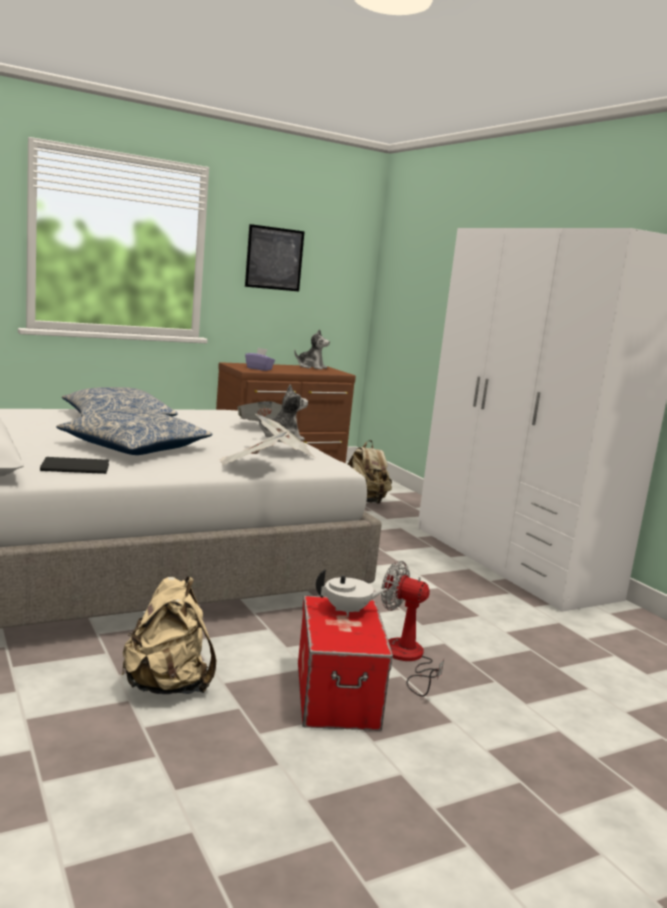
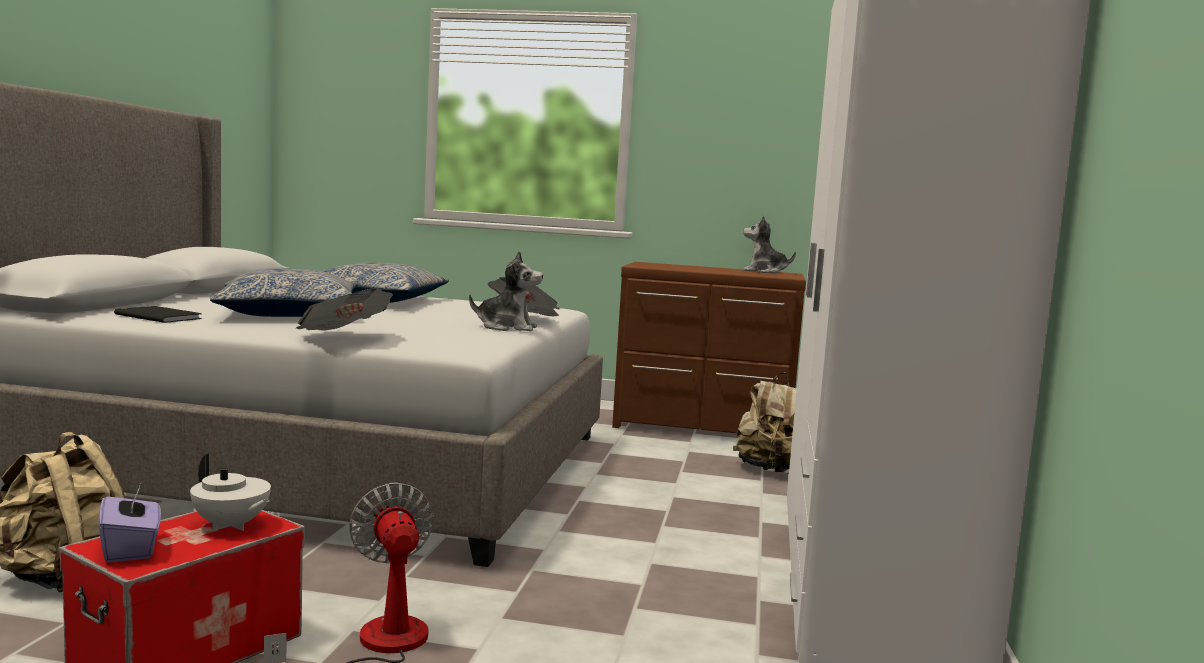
camera: 40 degrees right, 5 degrees down
picture [245,224,305,291] -> none
purple tissue box [245,348,275,371] -> purple tissue box moved to [98,482,161,563]
newspaper [255,414,315,457] -> none
plush toy [294,329,330,370] -> plush toy turned 135 degrees clockwise [743,215,796,273]

